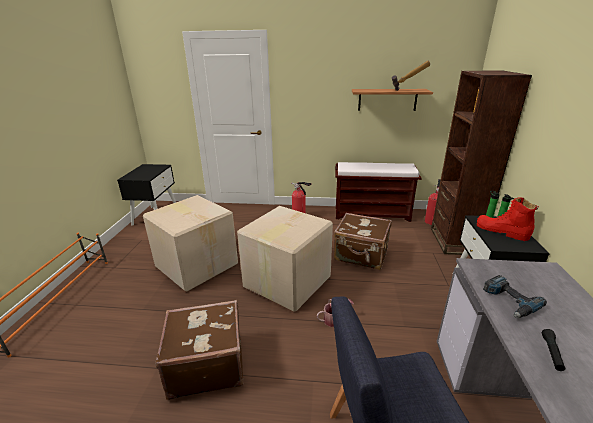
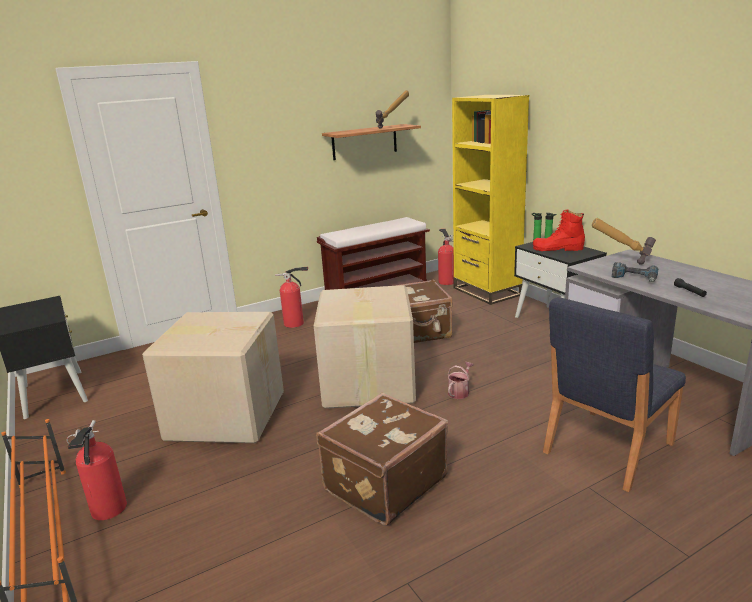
camera: 35 degrees left, 5 degrees down
brown bookcase [431,71,532,255] -> yellow bookcase [452,95,529,305]
none -> fire extinguisher [67,420,127,520]
none -> hammer [592,218,656,265]

